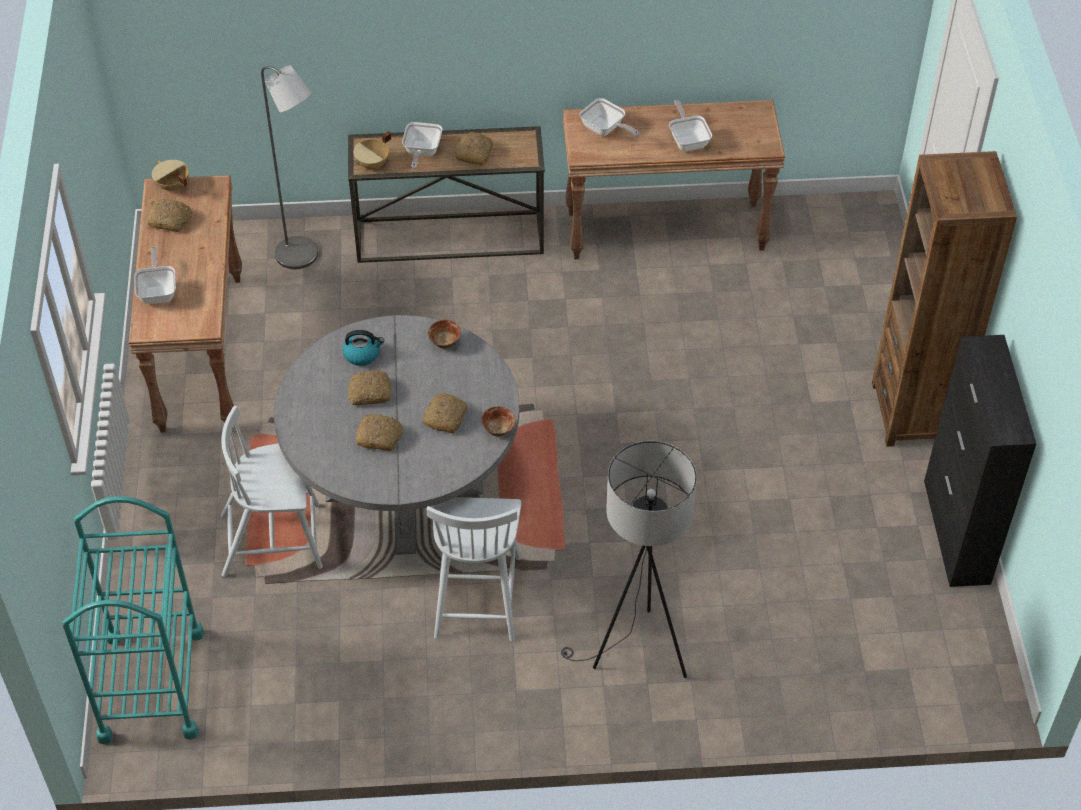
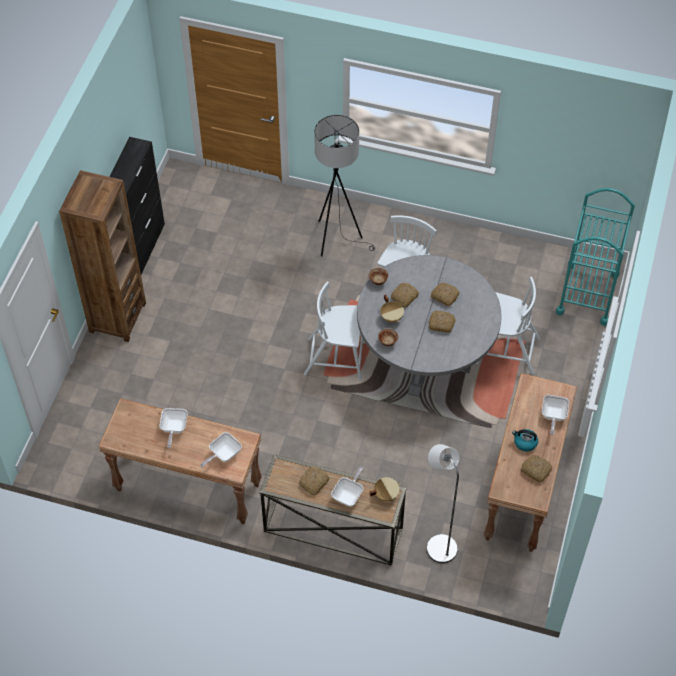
camera: 160 degrees left, 5 degrees up
beige cooking pot [152,160,189,191] -> beige cooking pot moved to [380,295,404,323]
kettle [342,330,384,366] -> kettle moved to [512,429,538,452]
frying pan [579,98,639,137] -> frying pan turned 105 degrees counterclockwise [200,432,242,468]
none -> white chair [304,282,365,380]

